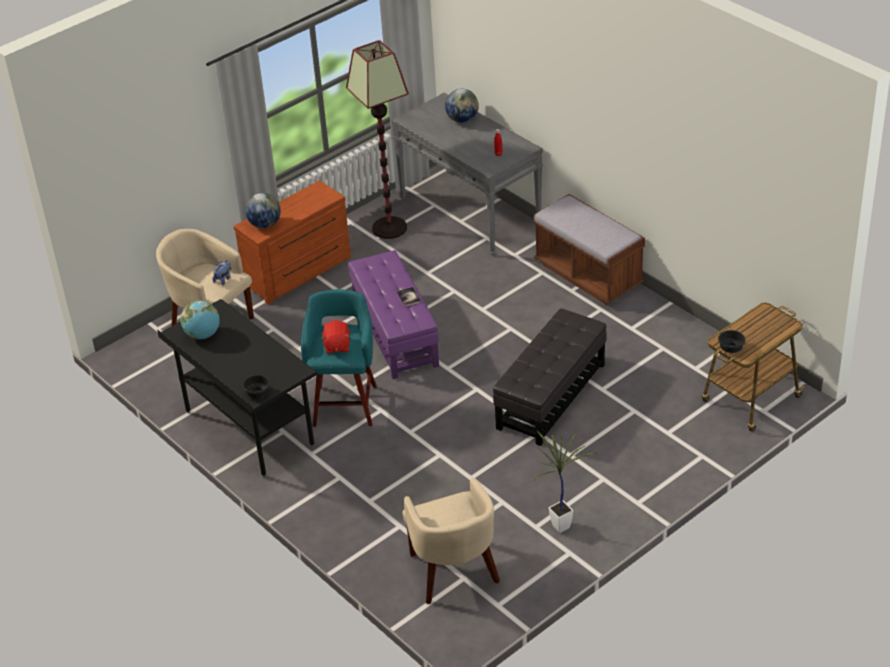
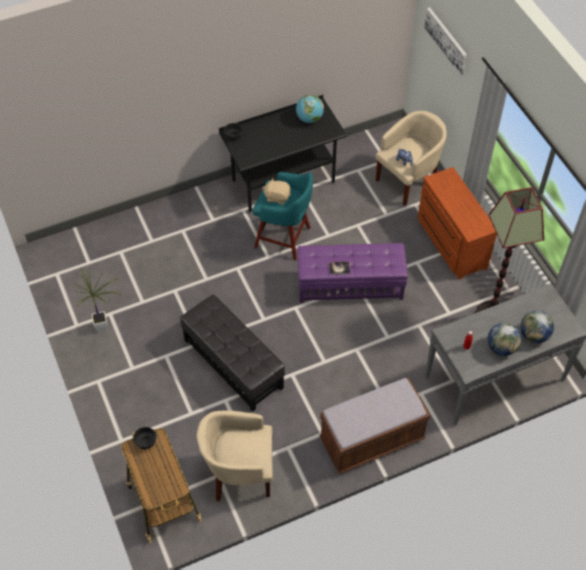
camera: 105 degrees right, 15 degrees up
globe [245,193,281,228] -> globe moved to [488,323,521,356]
red plush toy [321,321,350,354] -> beige plush toy [263,178,291,205]
beige armchair [403,478,500,604] -> beige armchair moved to [197,411,273,502]
none -> picture [424,7,467,75]

